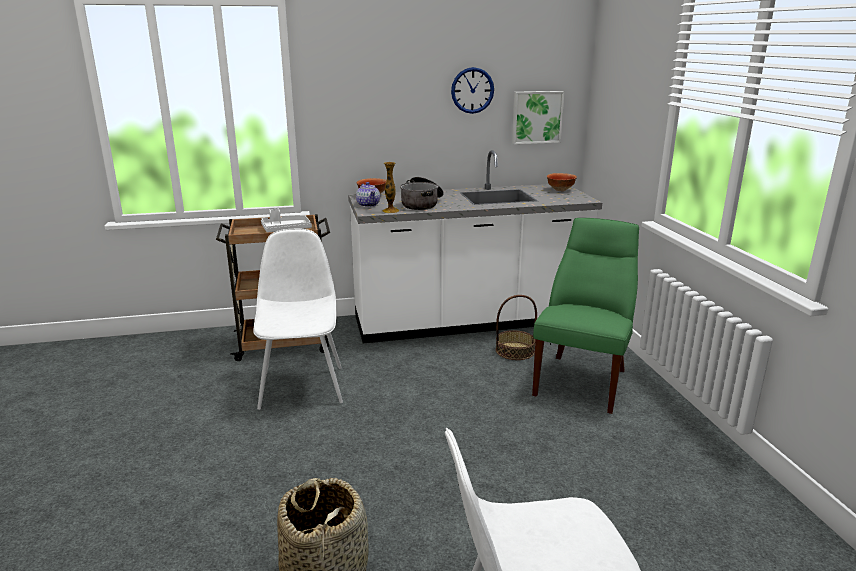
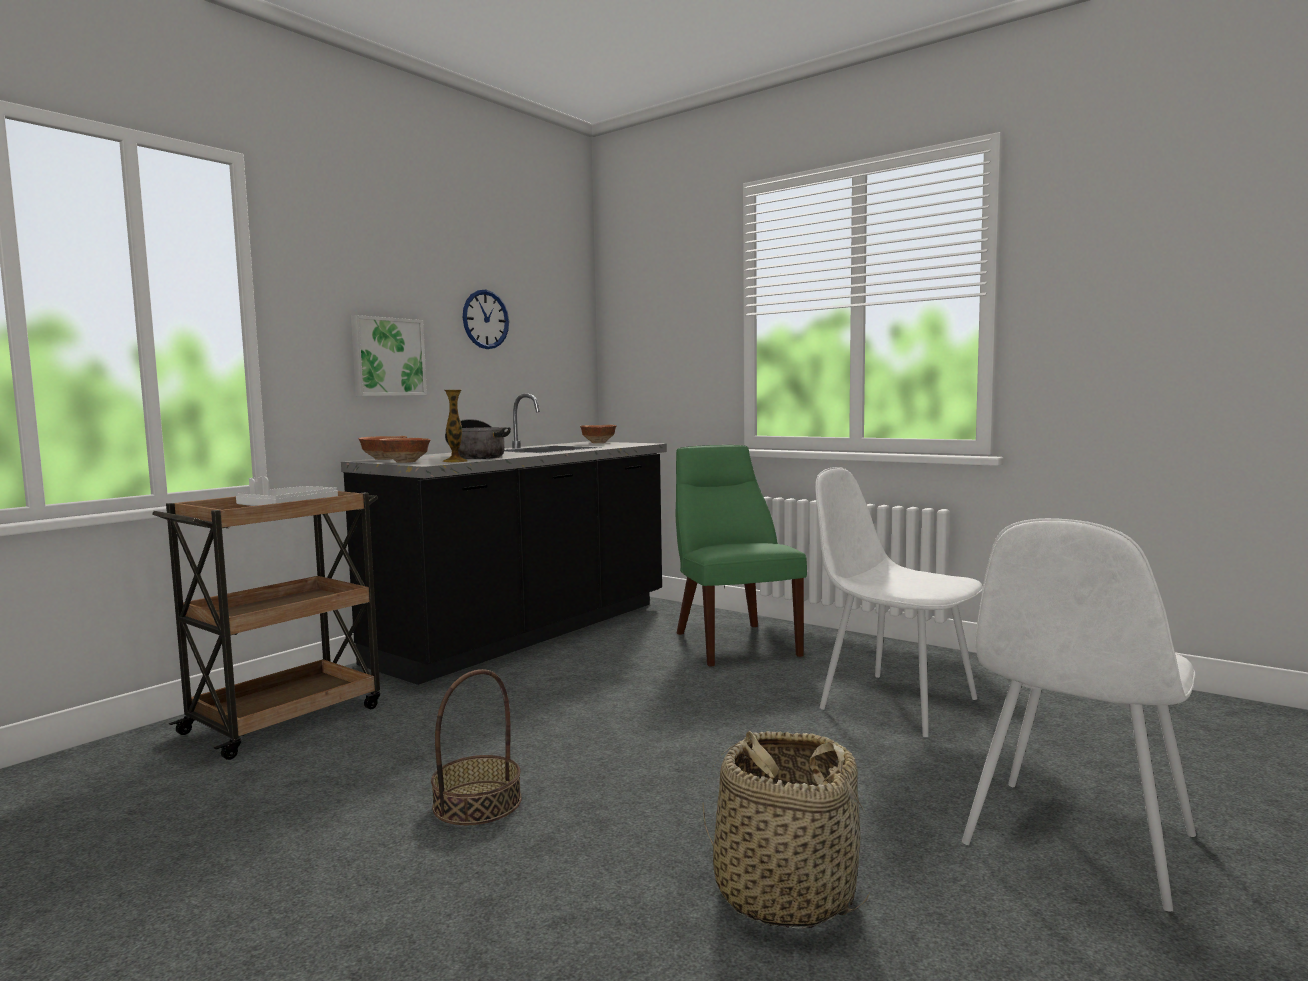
camera: 40 degrees left, 15 degrees down
white chair [253,229,343,410] -> white chair moved to [815,467,983,737]
white counter [348,150,602,343] -> black counter [341,393,667,685]
teapot [356,182,380,207] -> bowl [379,438,431,463]
basket [496,295,537,360] -> basket moved to [431,669,522,825]
picture [512,91,565,144] -> picture moved to [351,315,427,396]

